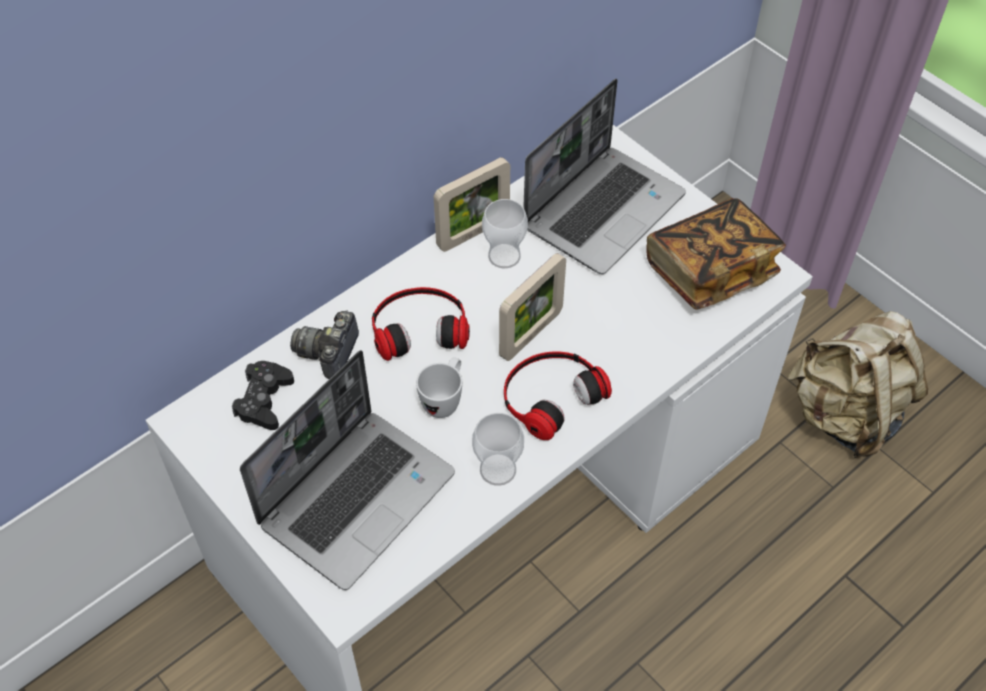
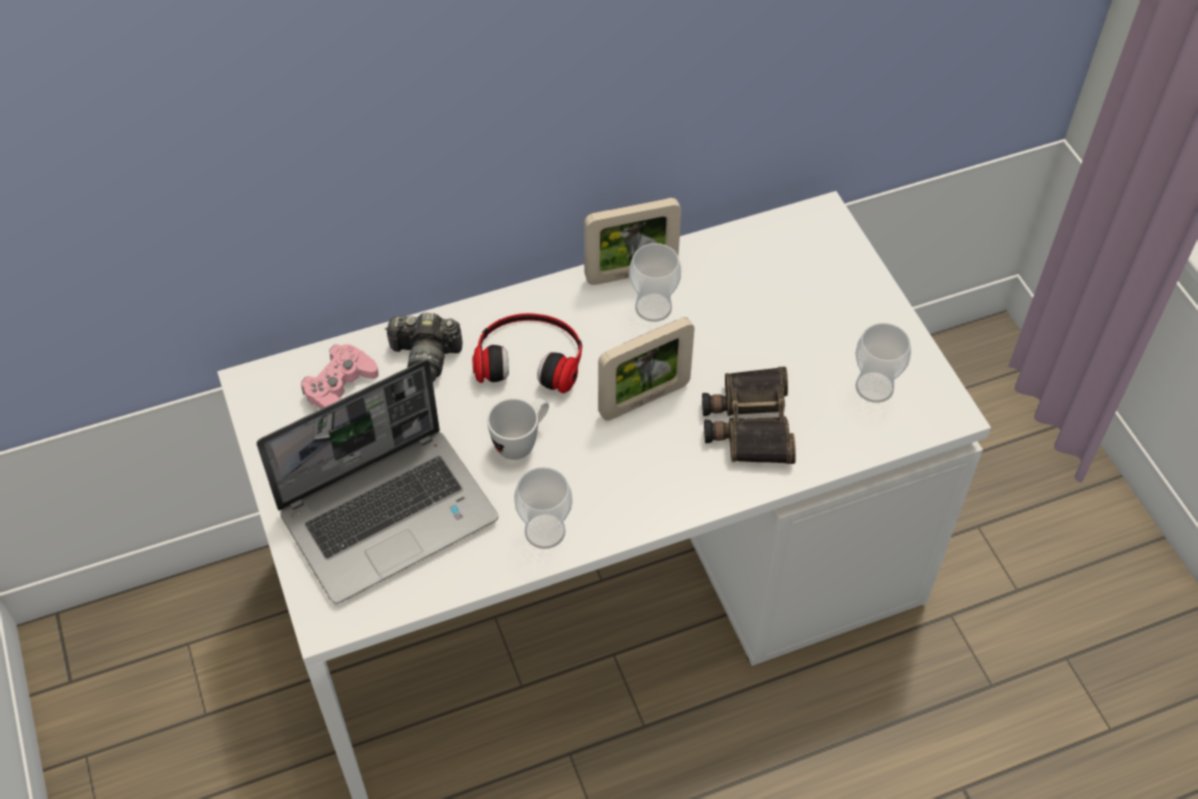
camera: 20 degrees right, 0 degrees up
black game controller [232,361,294,430] -> pink game controller [301,344,379,409]
camera [290,310,359,379] -> camera turned 120 degrees counterclockwise [385,312,463,382]
headphones [504,351,612,440] -> none
laptop [523,79,686,274] -> none
book [646,198,786,310] -> cup [855,323,911,403]
beige backpack [787,311,928,458] -> none
none -> binoculars [702,367,796,464]

